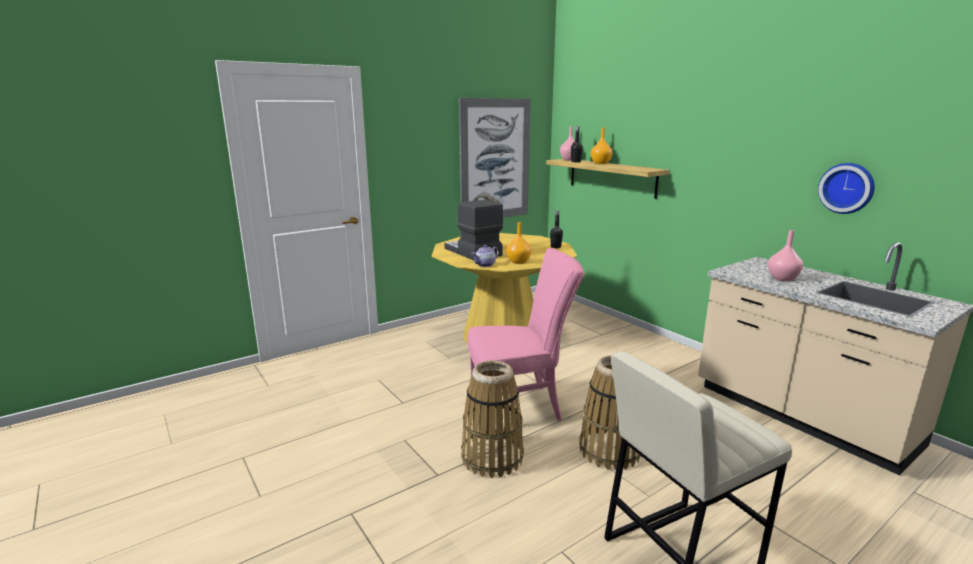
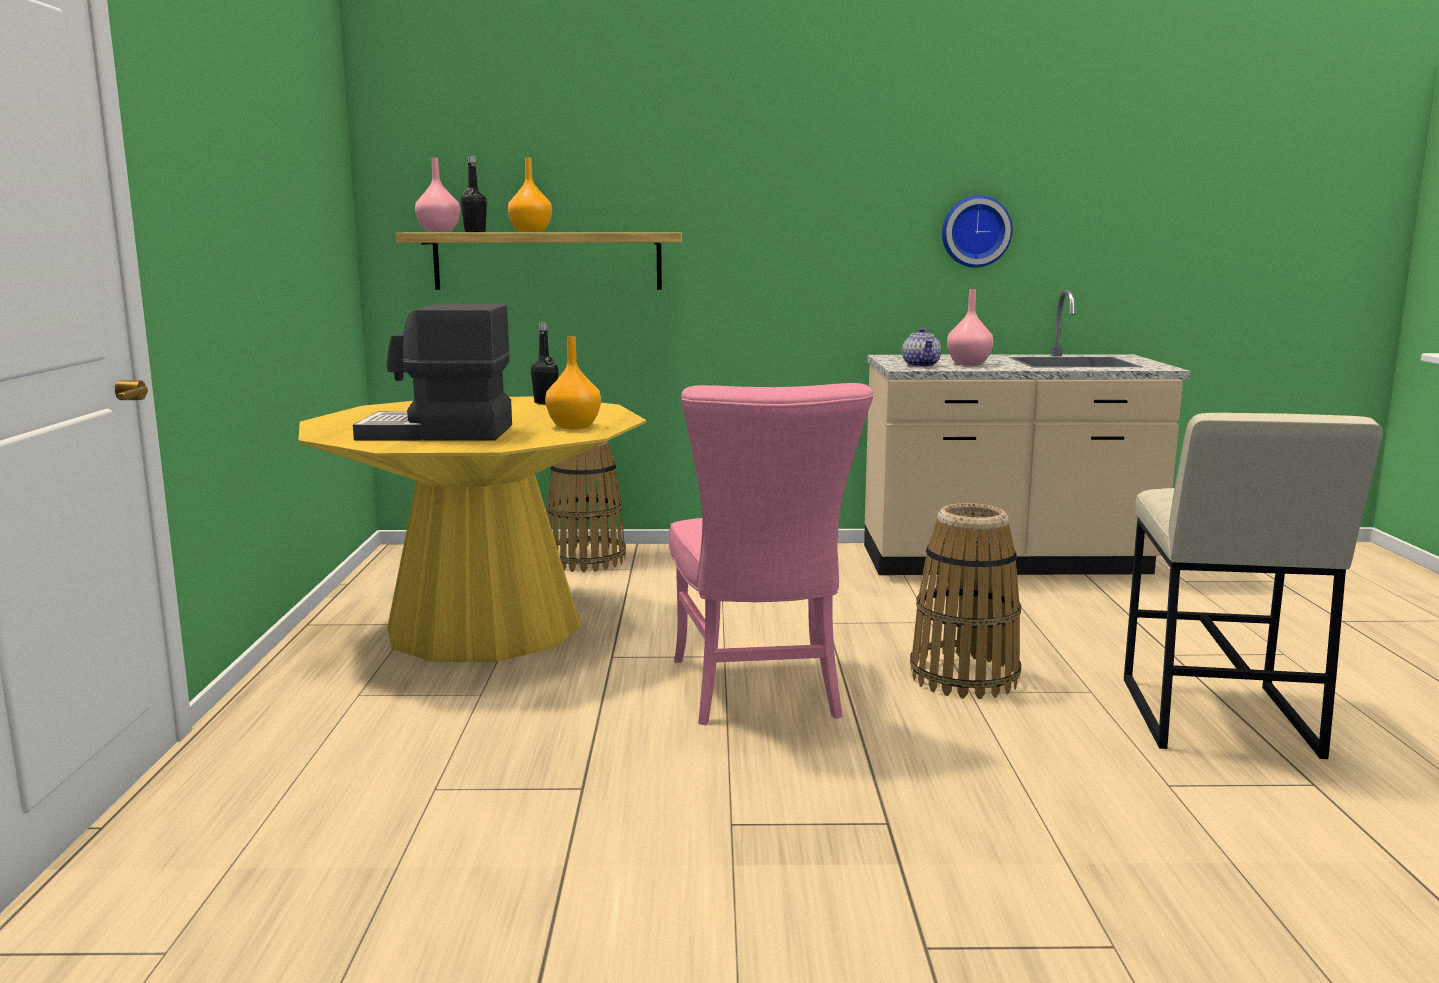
camera: 55 degrees left, 5 degrees down
picture [459,98,531,218] -> none
basket [461,360,524,478] -> basket moved to [547,441,626,572]
pink chair [468,248,585,430] -> pink chair turned 150 degrees clockwise [669,383,873,726]
teapot [471,245,499,267] -> teapot moved to [902,328,941,367]

